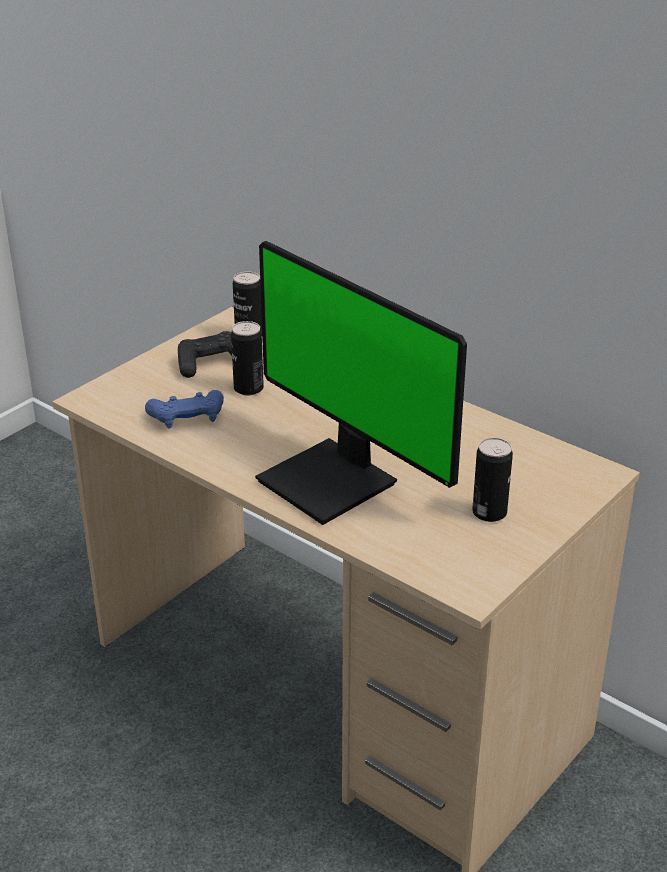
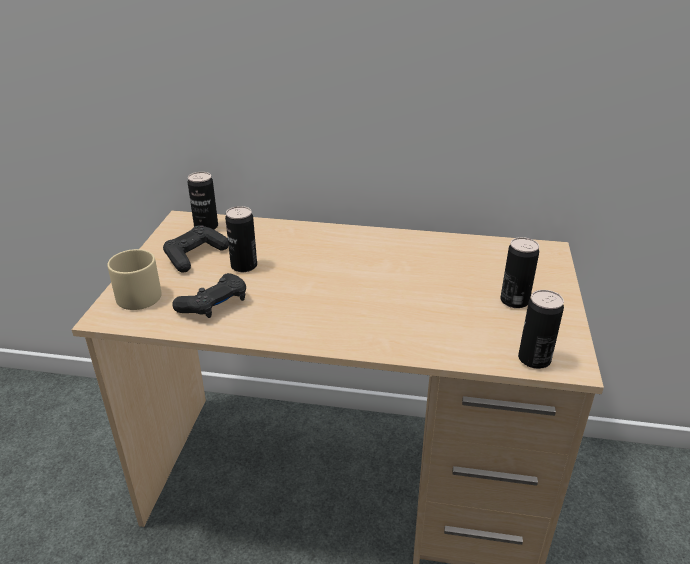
camera: 30 degrees left, 0 degrees up
blue game controller [145,390,224,428] -> black game controller [173,273,246,318]
monitor [255,241,467,525] -> none
none -> beige mug [107,249,162,310]
none -> can [518,290,564,369]

